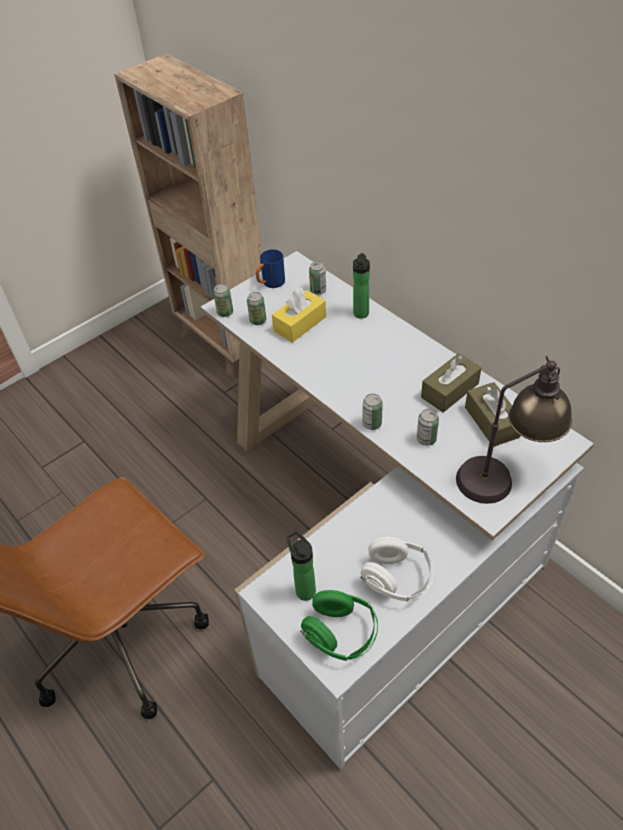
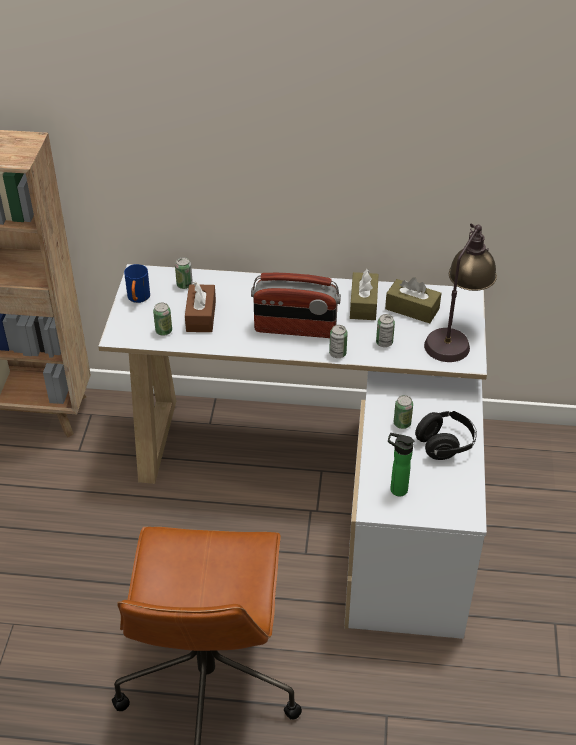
camera: 45 degrees left, 5 degrees down
can [213,284,233,317] -> can moved to [394,395,413,429]
yellow tissue box [272,288,326,343] -> brown tissue box [185,282,216,332]
green headphones [300,590,378,661] -> none
bottle [353,253,370,318] -> none
white headphones [360,537,434,601] -> black headphones [415,411,477,460]
none -> radio [251,273,341,338]

